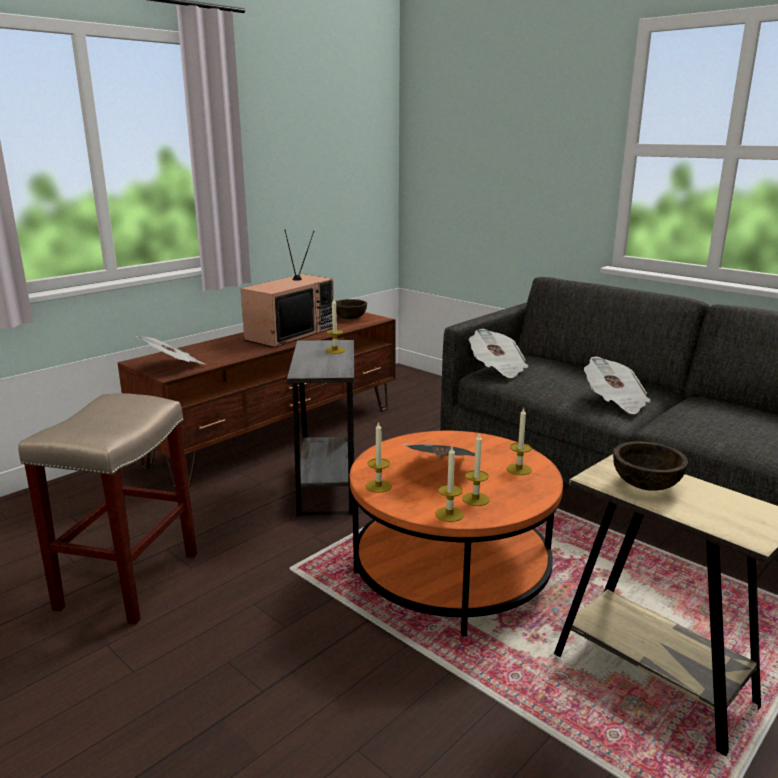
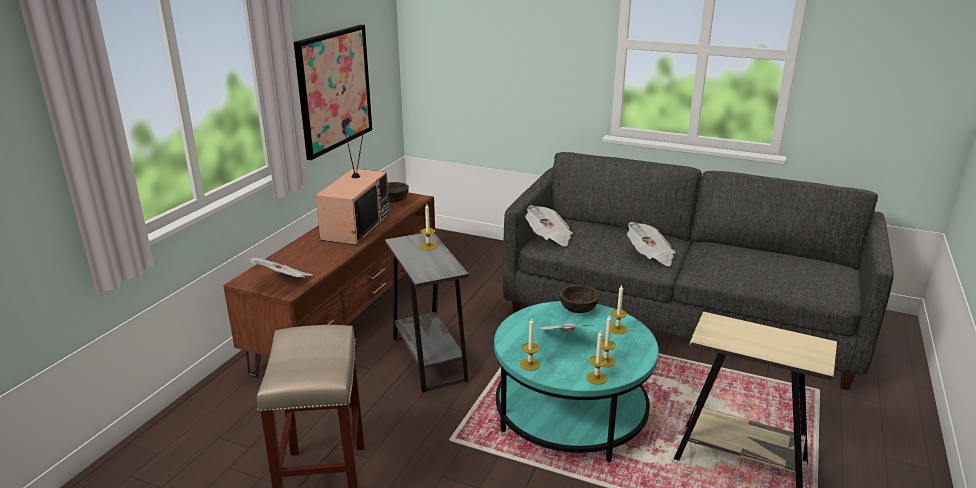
camera: 20 degrees left, 5 degrees up
orange coffee table [350,431,563,636] -> turquoise coffee table [494,301,659,462]
brown bowl [613,441,688,491] -> brown bowl moved to [560,285,599,313]
none -> picture [294,25,372,160]

